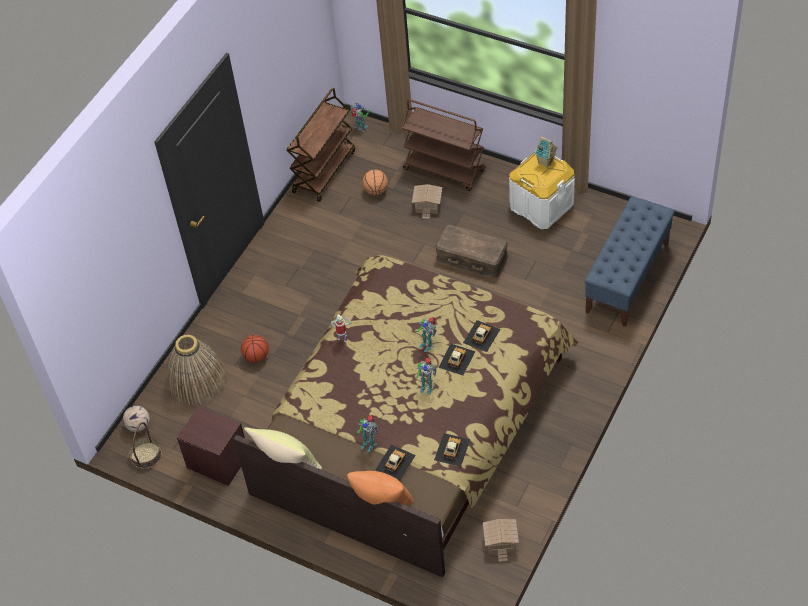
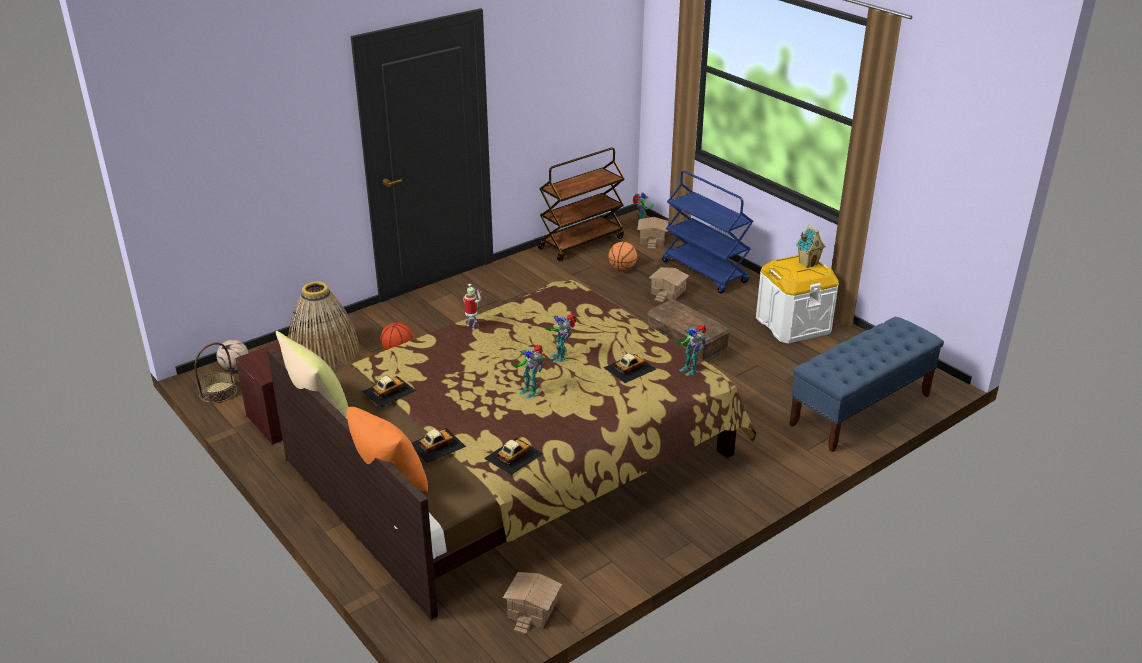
camera: 20 degrees right, 20 degrees down
toy robot [356,415,378,452] -> toy robot moved to [677,325,707,376]
brown cart [402,99,486,191] -> blue cart [662,170,753,294]
toy car [438,344,475,376] -> toy car moved to [361,376,416,407]
none -> toy house [637,217,669,249]

